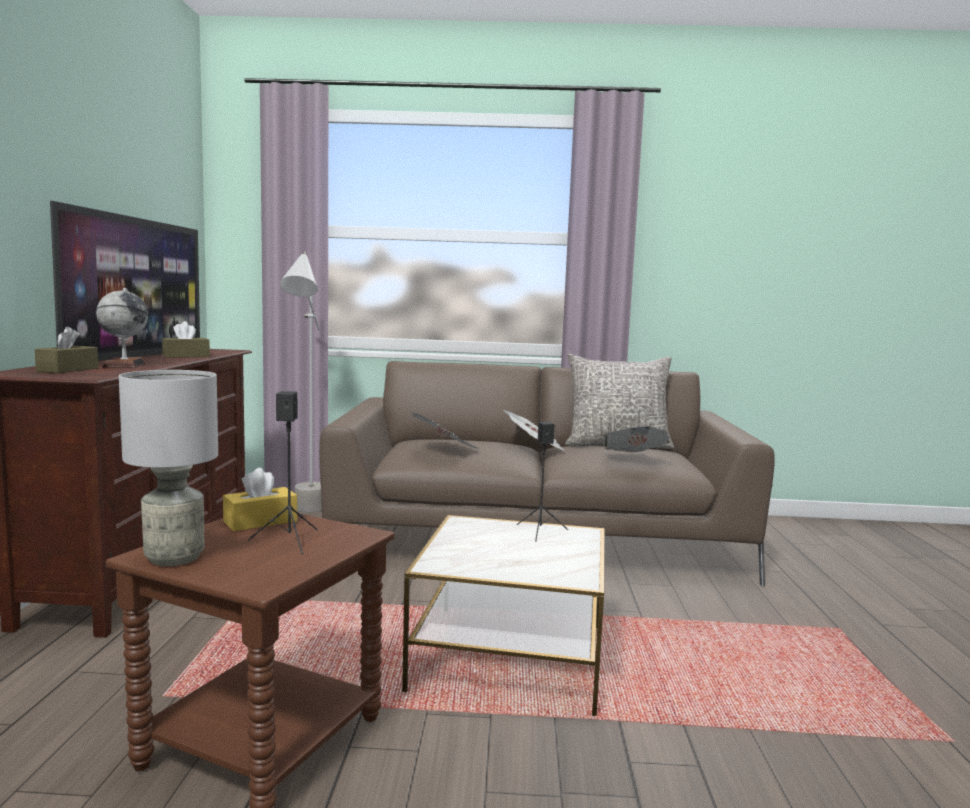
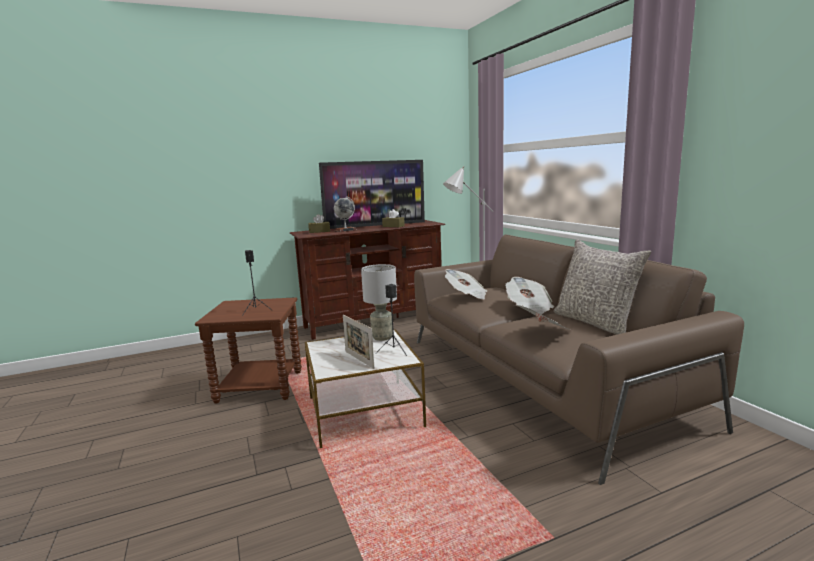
camera: 65 degrees right, 5 degrees up
grey table lamp [119,370,218,566] -> grey table lamp moved to [361,264,397,341]
yellow tissue box [223,468,297,531] -> none
none -> picture frame [343,315,375,369]

